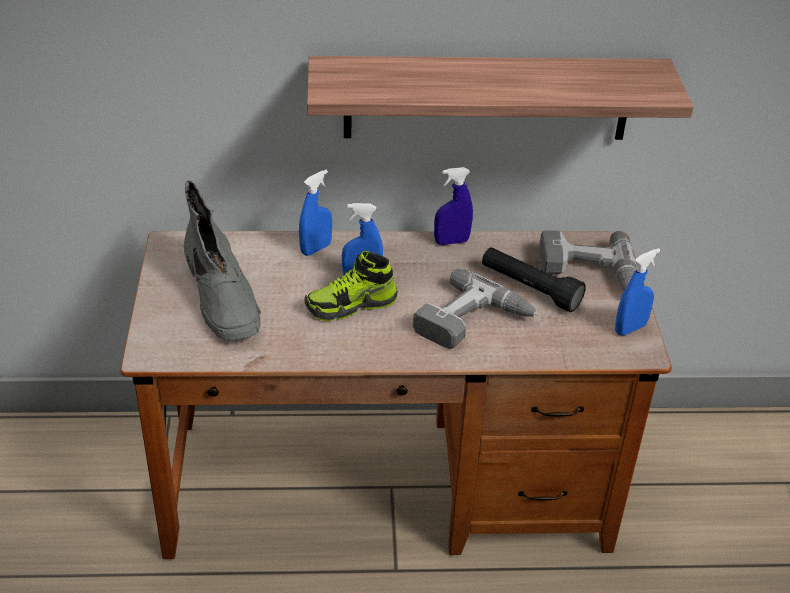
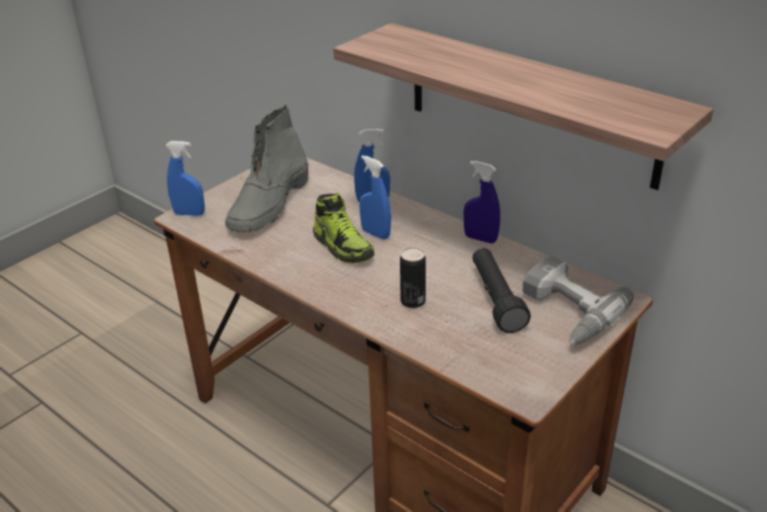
camera: 45 degrees right, 5 degrees down
shoe [304,251,398,321] -> shoe turned 150 degrees counterclockwise [313,193,375,264]
power drill [413,269,538,349] -> can [400,247,426,308]
blue spray bottle [615,248,660,335] -> blue spray bottle moved to [166,141,205,216]

